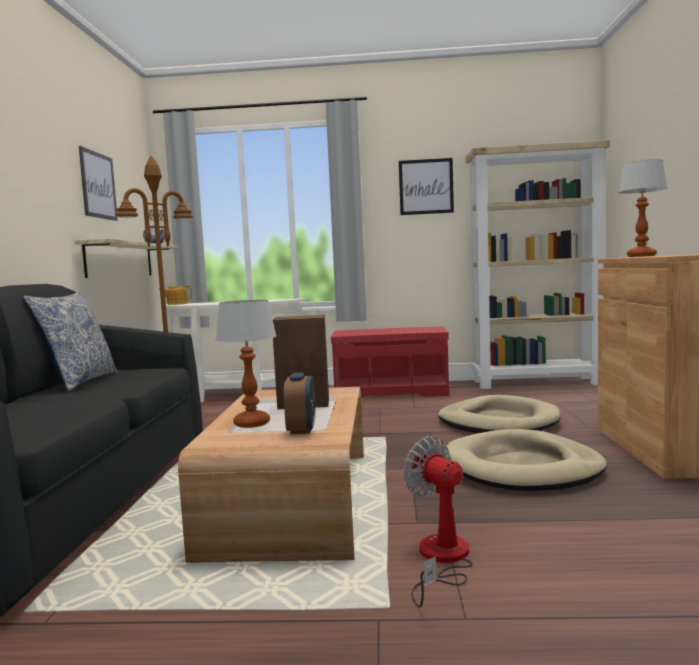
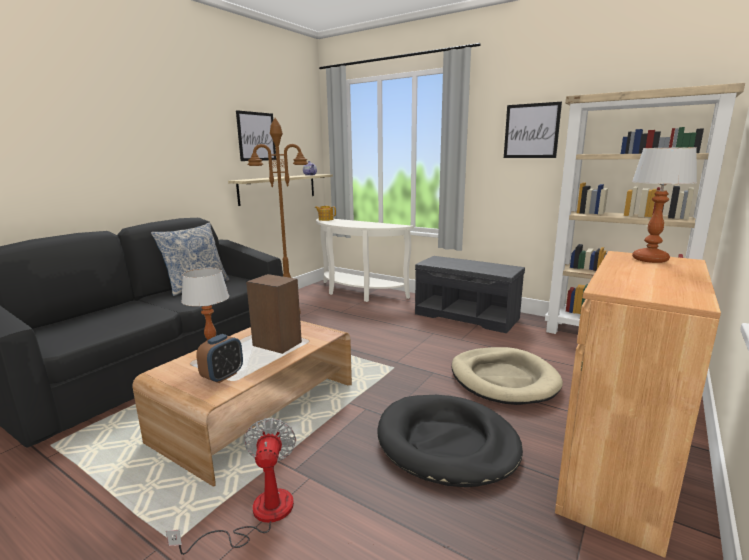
camera: 30 degrees right, 10 degrees up
red bench [331,326,449,398] -> grey bench [415,256,525,333]
beige dog bed [444,429,607,491] -> black dog bed [378,395,523,487]

